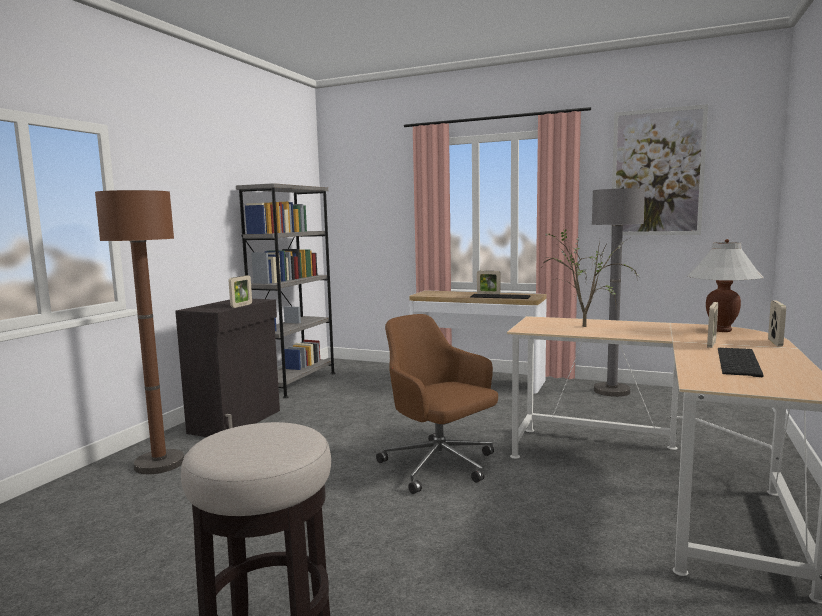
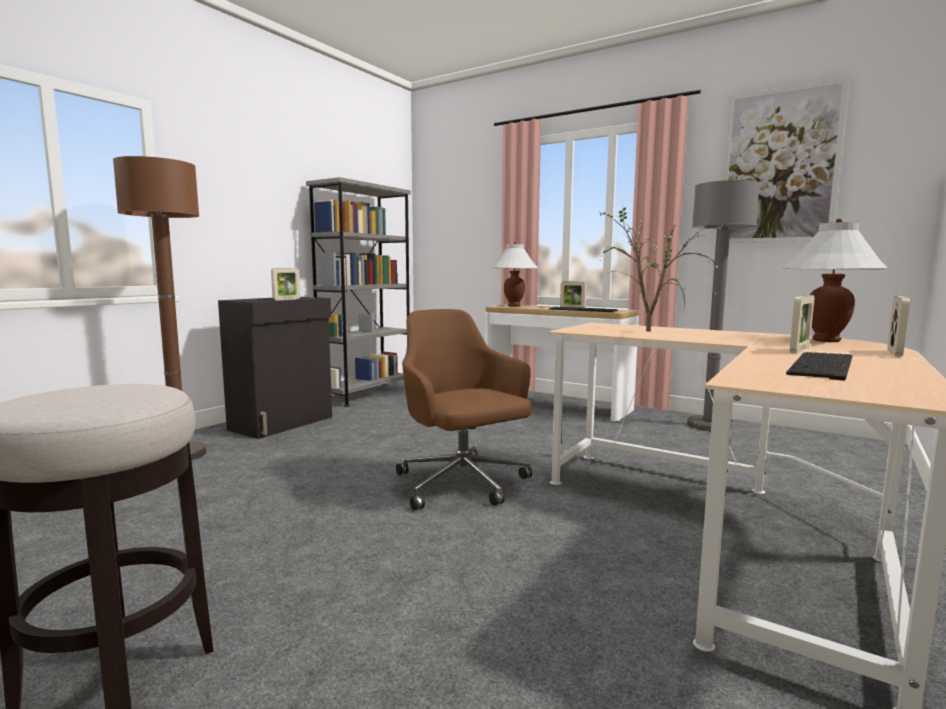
camera: 10 degrees right, 0 degrees up
none -> white table lamp [491,242,538,307]

